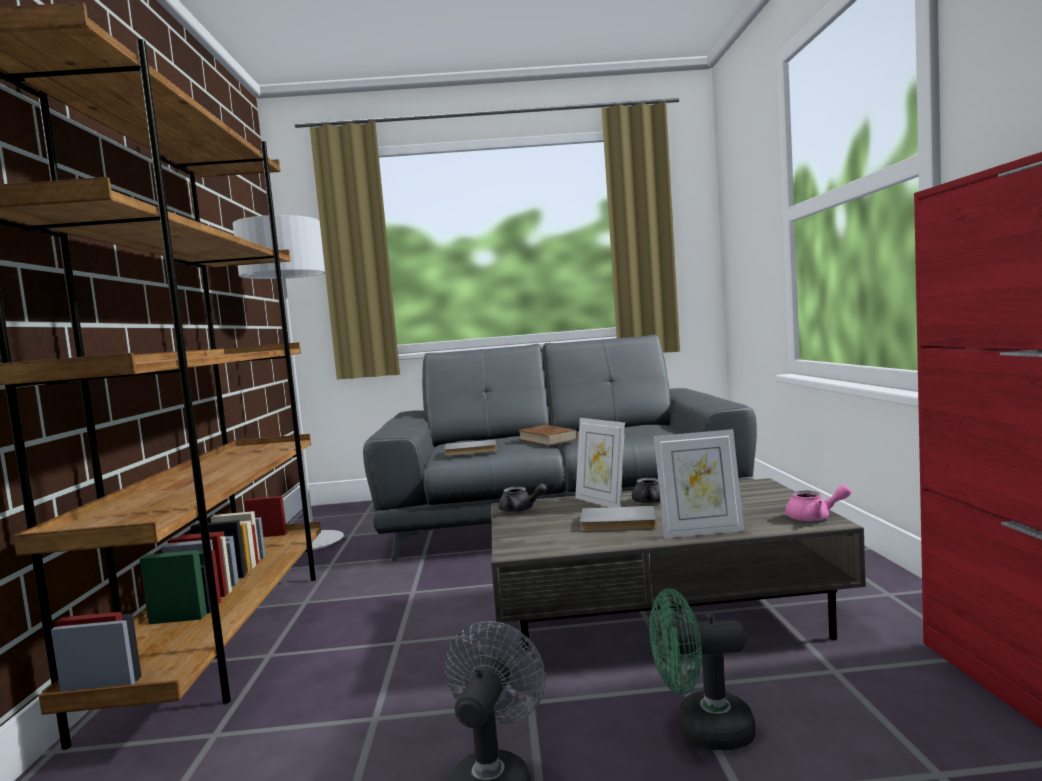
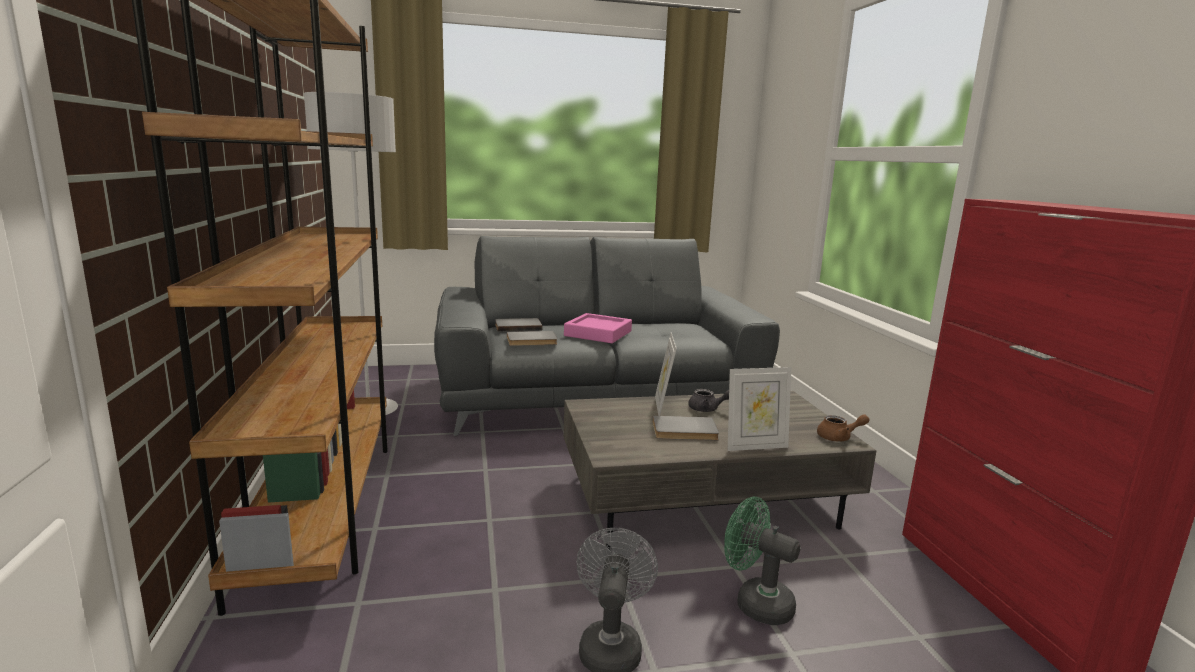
camera: 10 degrees left, 10 degrees up
grey teapot [499,484,547,513] -> none
brown book [517,425,578,446] -> pink tray [564,313,632,343]
picture frame [575,418,625,507] -> picture frame turned 45 degrees clockwise [655,332,677,416]
green fan [649,588,756,750] -> green fan turned 45 degrees clockwise [724,496,801,625]
pink teapot [785,485,852,521] -> brown teapot [817,414,869,442]
none -> grey book [495,318,542,331]

